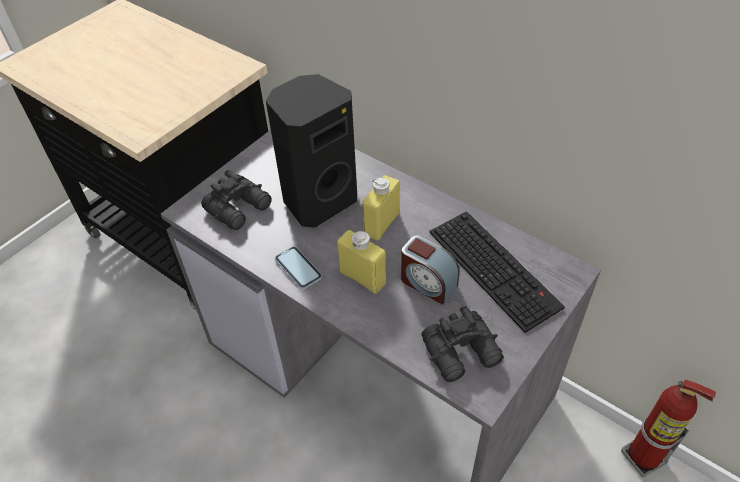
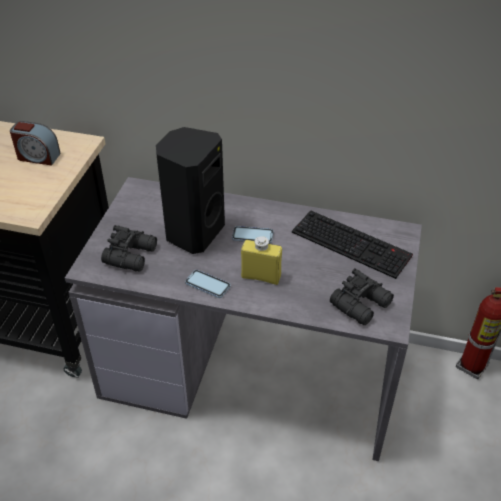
camera: 25 degrees left, 5 degrees down
yellow bottle [363,175,400,241] -> phone [232,226,274,244]
alarm clock [401,235,460,305] -> alarm clock moved to [10,121,61,166]

